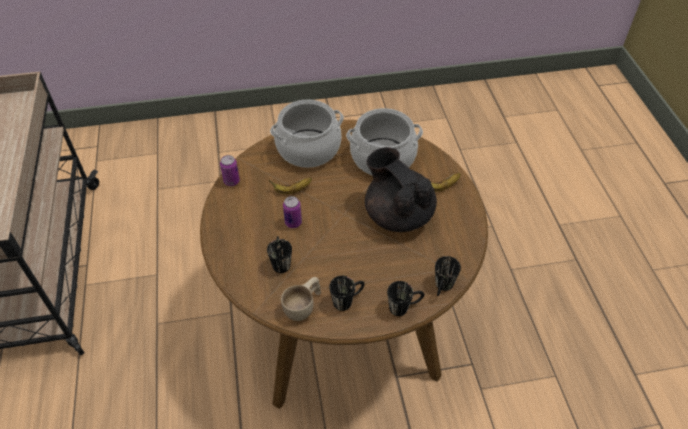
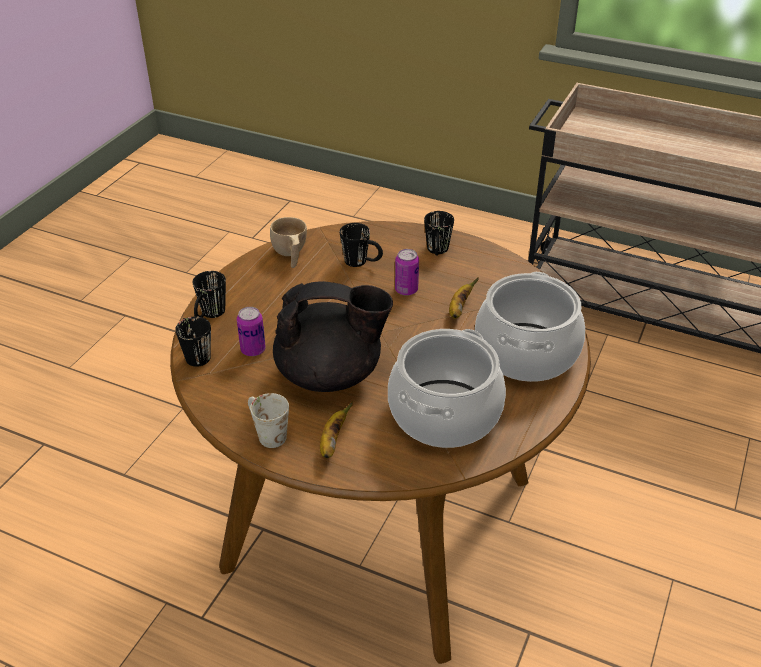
camera: 125 degrees right, 10 degrees down
can [220,155,240,186] -> can moved to [237,307,266,356]
black mug [329,276,365,311] -> black mug moved to [424,211,454,256]
none -> white mug [248,393,289,448]

